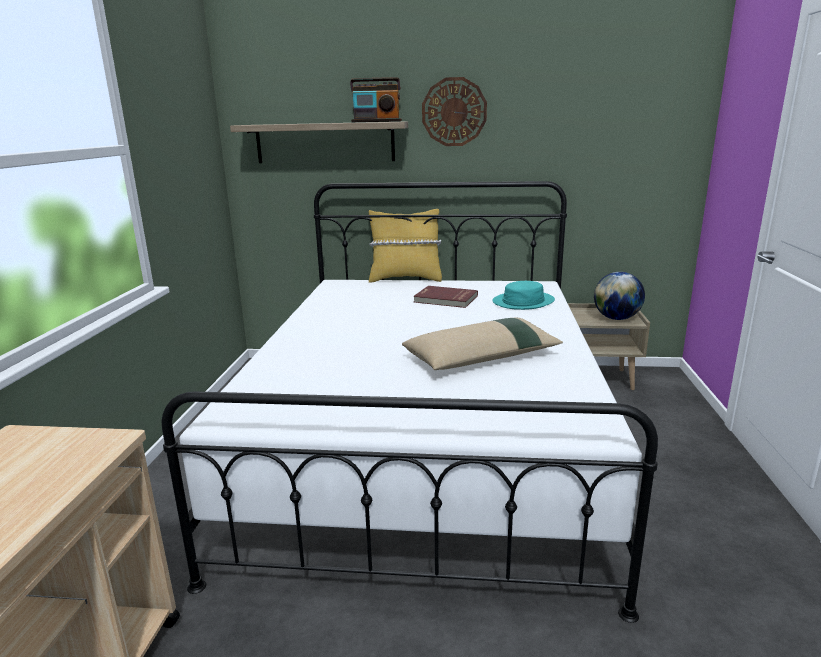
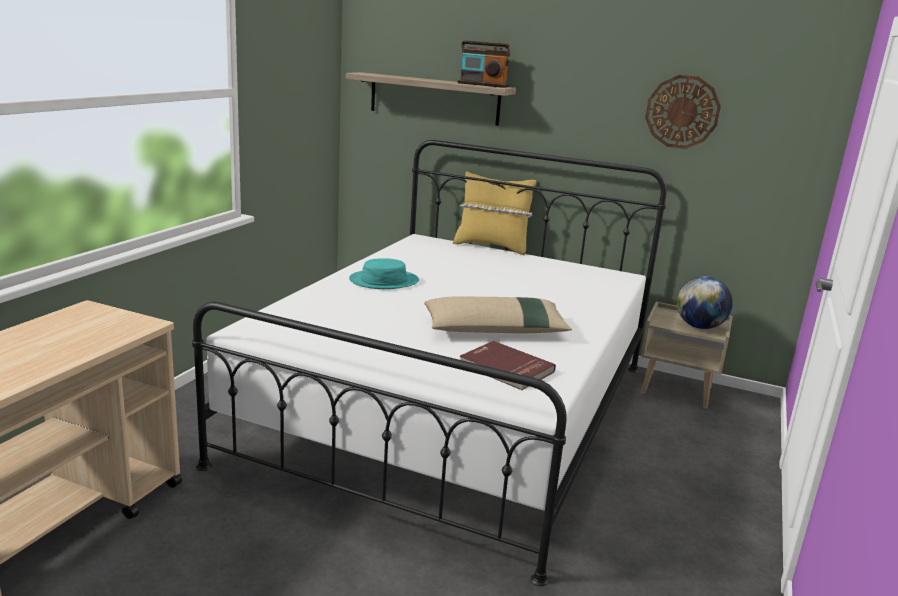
camera: 15 degrees right, 0 degrees up
red book [413,286,478,308] -> red book moved to [460,341,556,390]
wall clock [422,77,487,146] -> wall clock moved to [645,75,721,149]
turquoise hat [492,281,555,310] -> turquoise hat moved to [349,258,419,289]

